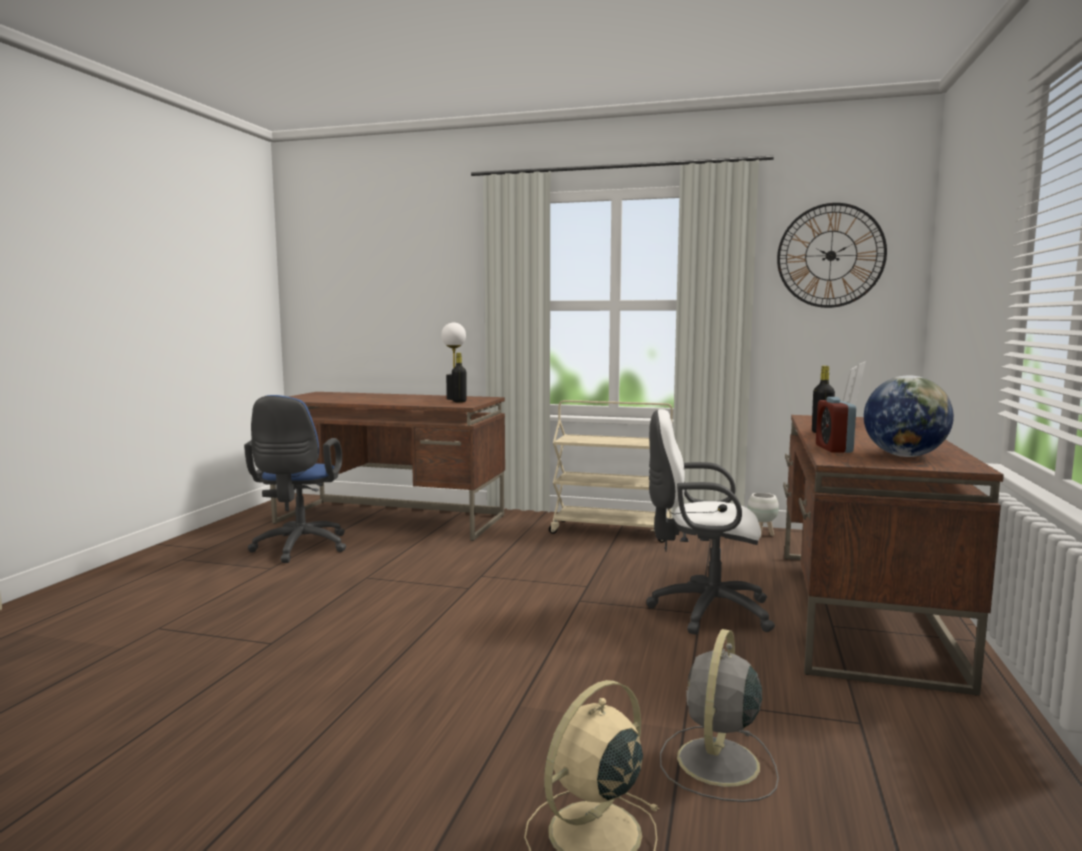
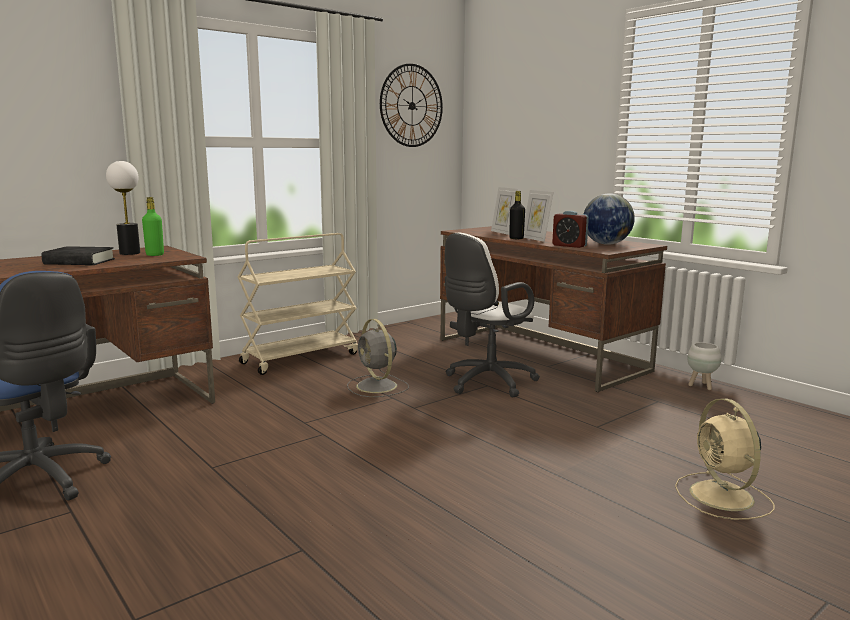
camera: 55 degrees left, 5 degrees up
black bottle [452,353,466,403] -> green bottle [142,197,164,256]
grey fan [660,629,779,802] -> grey fan moved to [347,319,409,397]
white planter [748,493,779,538] -> white planter moved to [687,342,721,390]
none -> black book [41,246,115,265]

